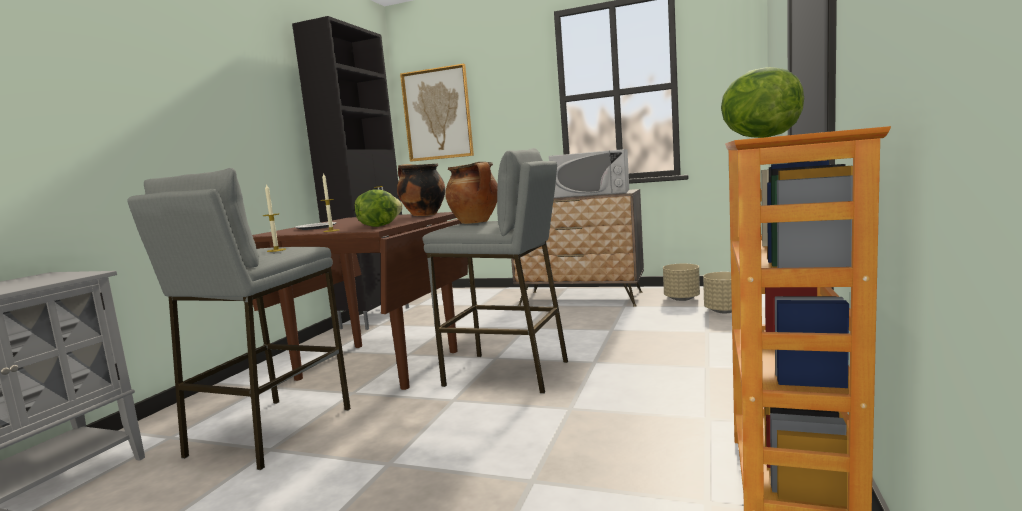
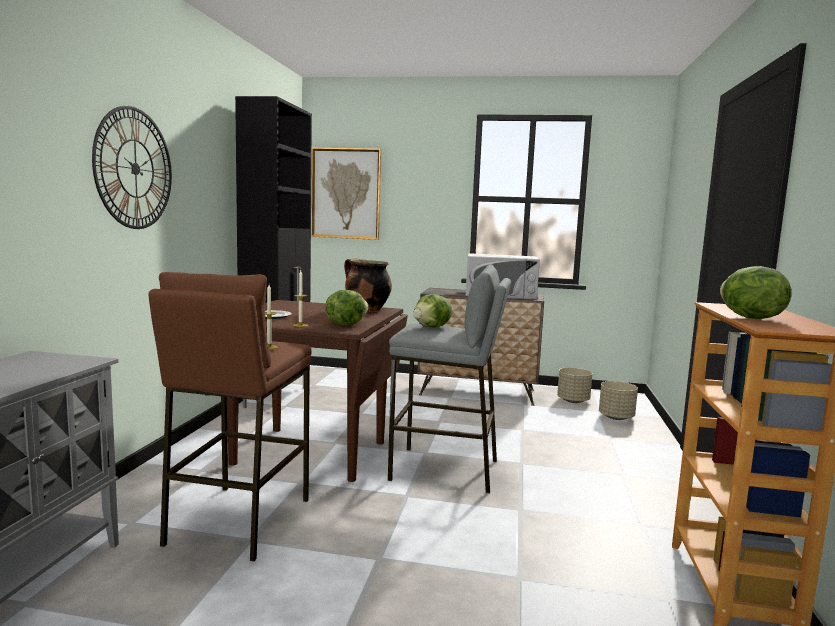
camera: 10 degrees left, 0 degrees up
grey stool [127,168,351,470] -> brown stool [149,272,312,561]
cooking pot [445,162,498,224] -> lettuce [413,294,452,327]
none -> wall clock [92,106,172,229]

